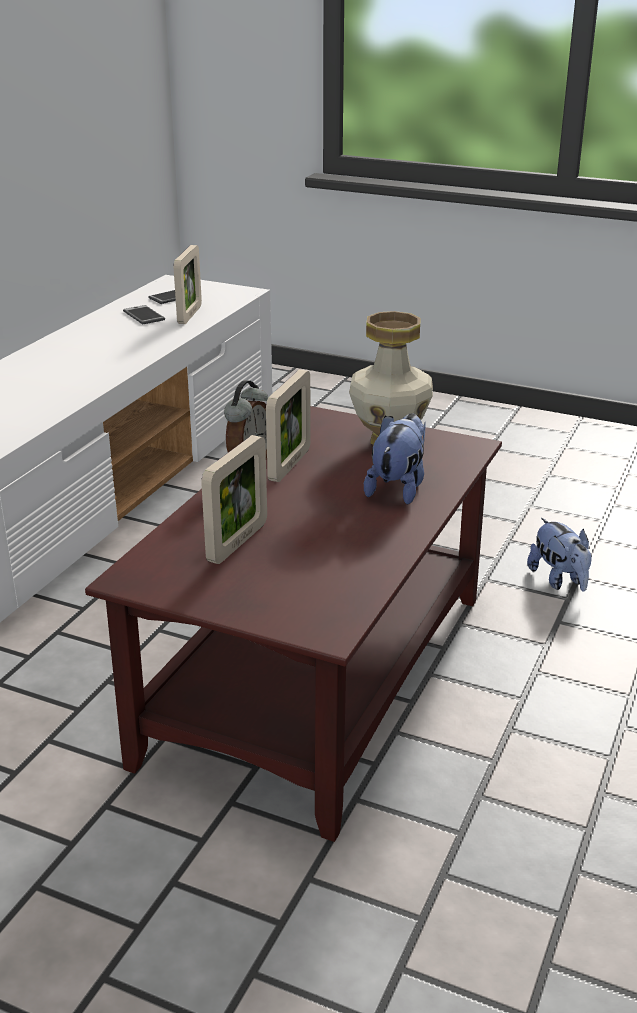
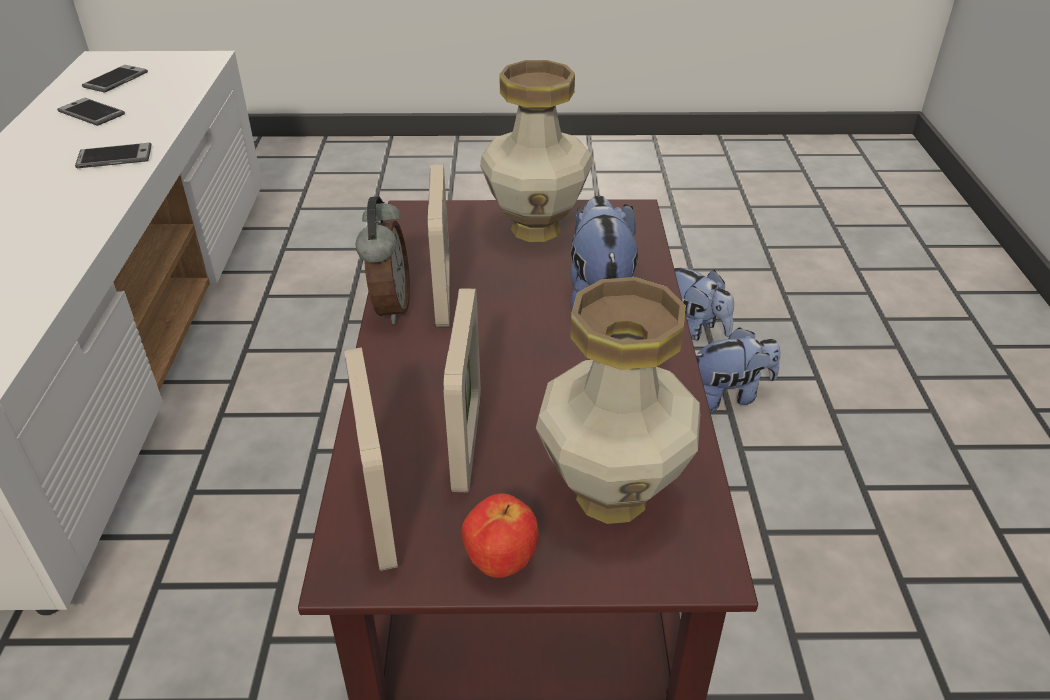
camera: 25 degrees left, 10 degrees up
picture frame [174,245,202,324] -> picture frame moved to [344,347,398,571]
none -> phone [75,143,151,168]
none -> apple [462,494,539,578]
none -> vase [536,277,700,524]
none -> plush toy [696,327,780,413]

